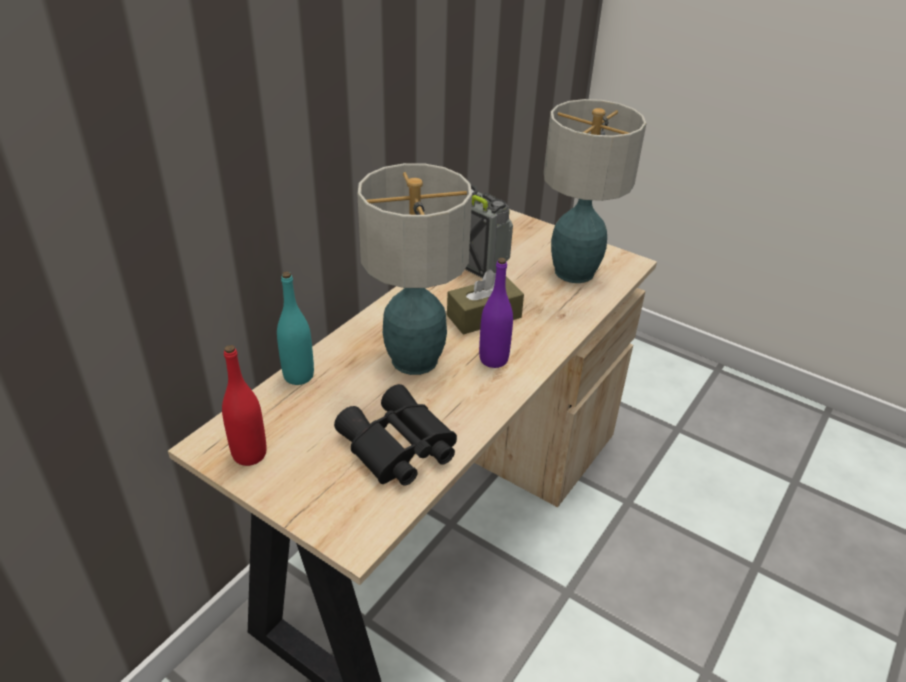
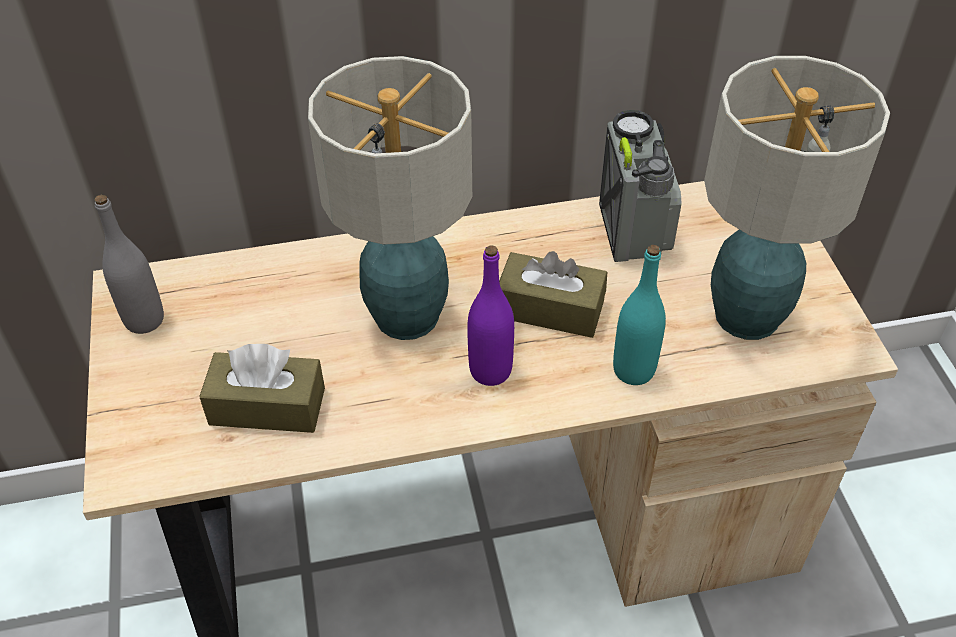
camera: 45 degrees right, 10 degrees up
red bottle [222,345,267,466] -> grey bottle [94,195,164,334]
turquoise bottle [277,272,314,385] -> turquoise bottle moved to [613,245,666,385]
black binoculars [334,384,457,486] -> brown tissue box [199,344,325,433]

